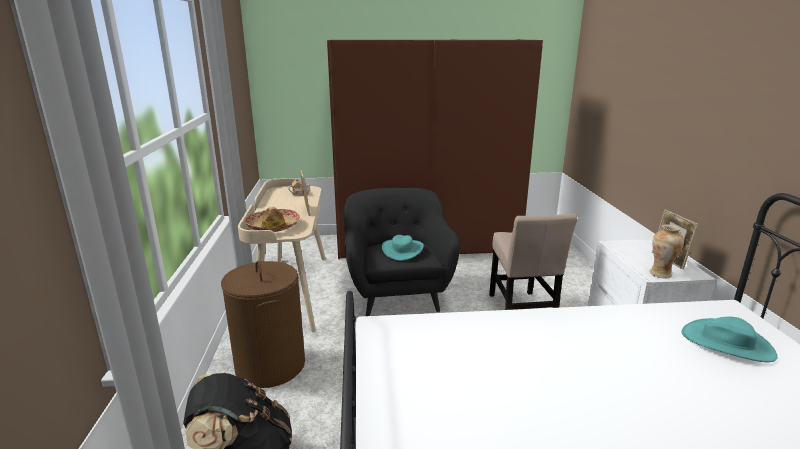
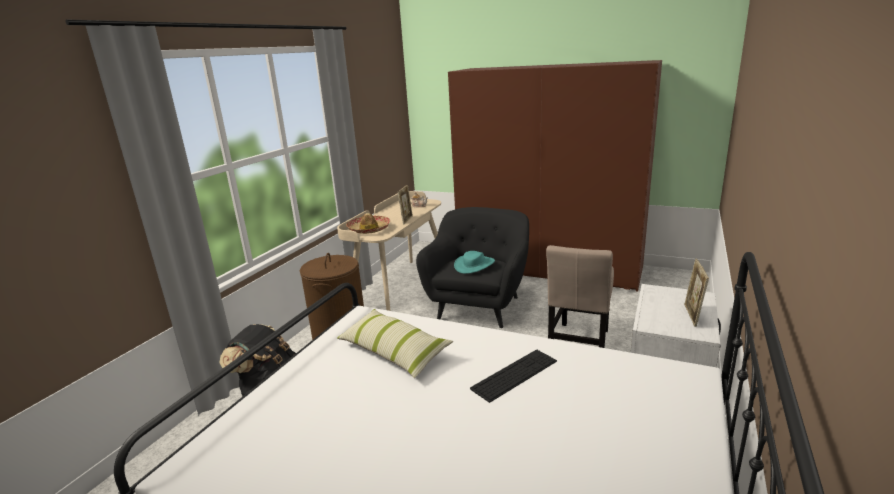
camera: 30 degrees right, 0 degrees up
vase [649,225,684,279] -> none
turquoise hat [681,317,778,362] -> none
none -> pillow [337,309,453,378]
none -> keyboard [470,349,557,403]

